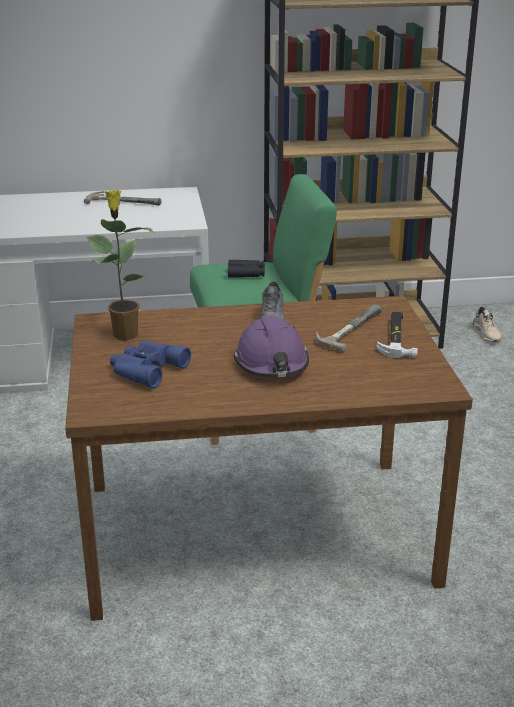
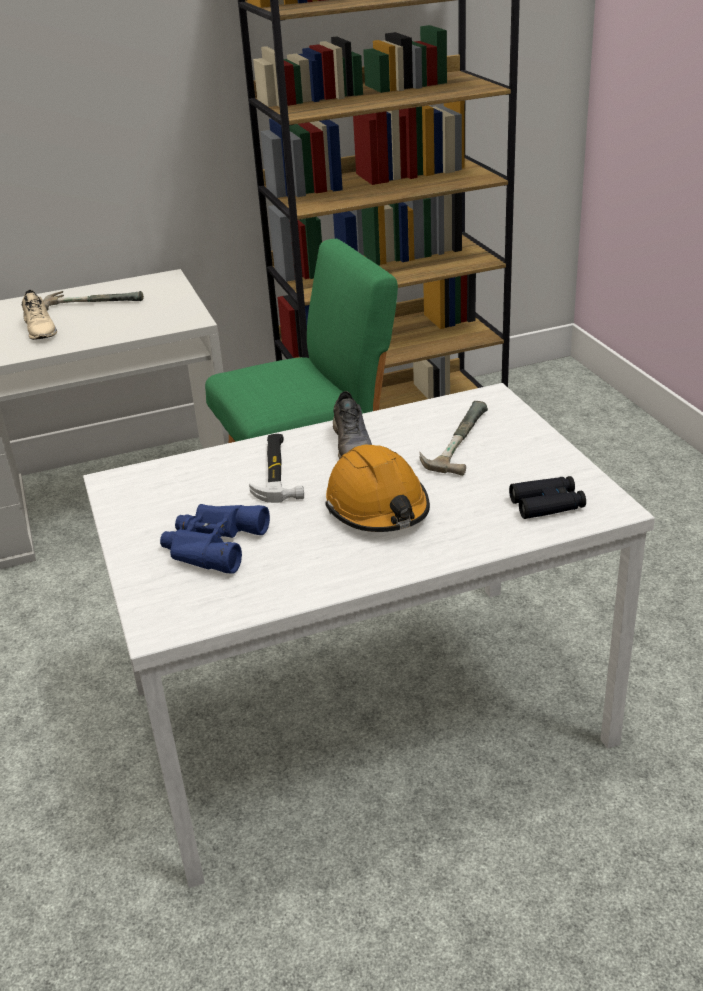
camera: 10 degrees left, 5 degrees up
brown dining table [65,296,473,621] -> white dining table [83,383,655,888]
potted plant [86,190,155,340] -> none
black binoculars [228,260,265,277] -> black binoculars moved to [509,476,586,519]
purple hard hat [234,316,309,377] -> orange hard hat [325,445,430,532]
hammer [376,312,418,358] -> hammer moved to [249,434,304,503]
beige shoe [473,307,502,342] -> beige shoe moved to [22,290,57,340]

